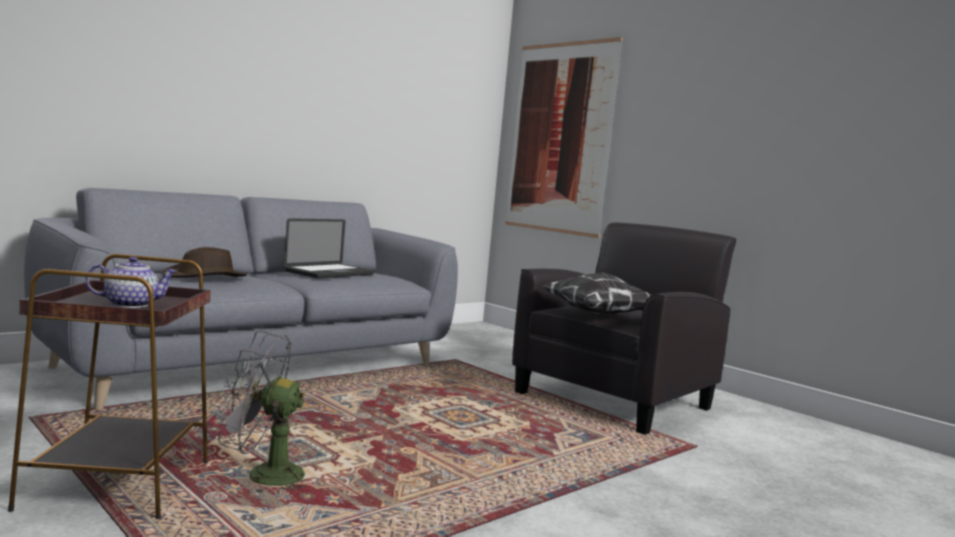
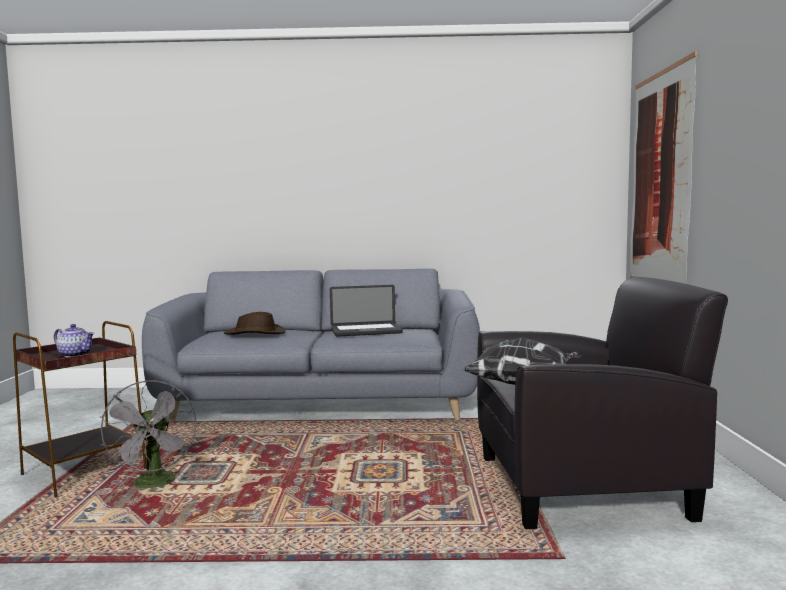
camera: 45 degrees right, 0 degrees up
grey fan [216,331,306,494] -> grey fan turned 150 degrees counterclockwise [100,380,197,488]

